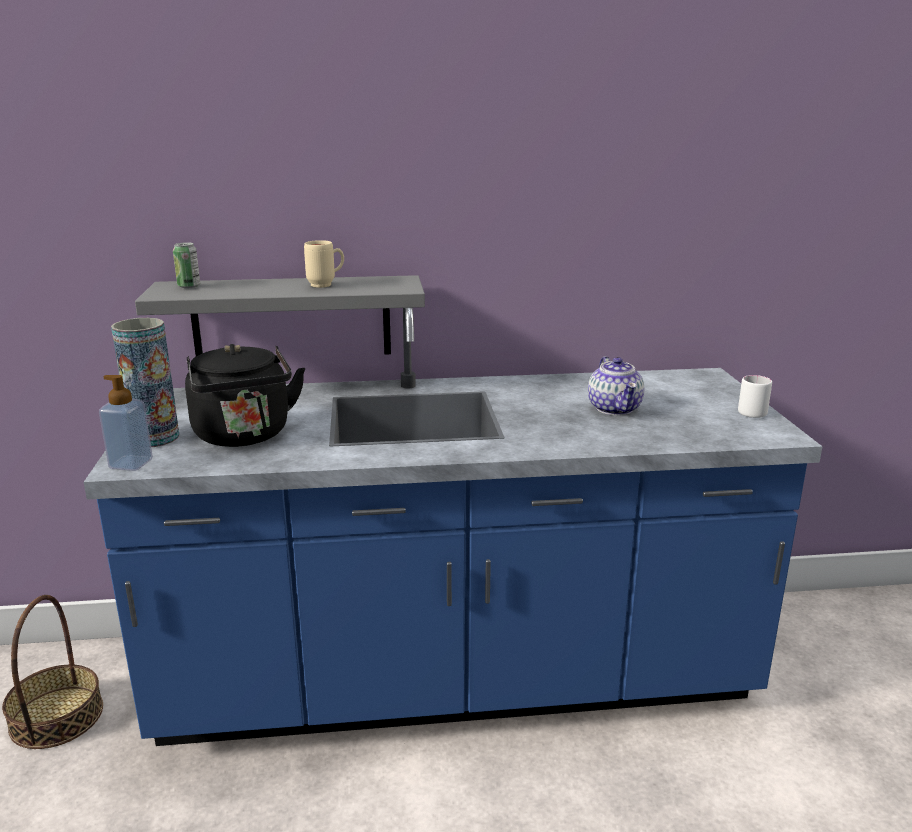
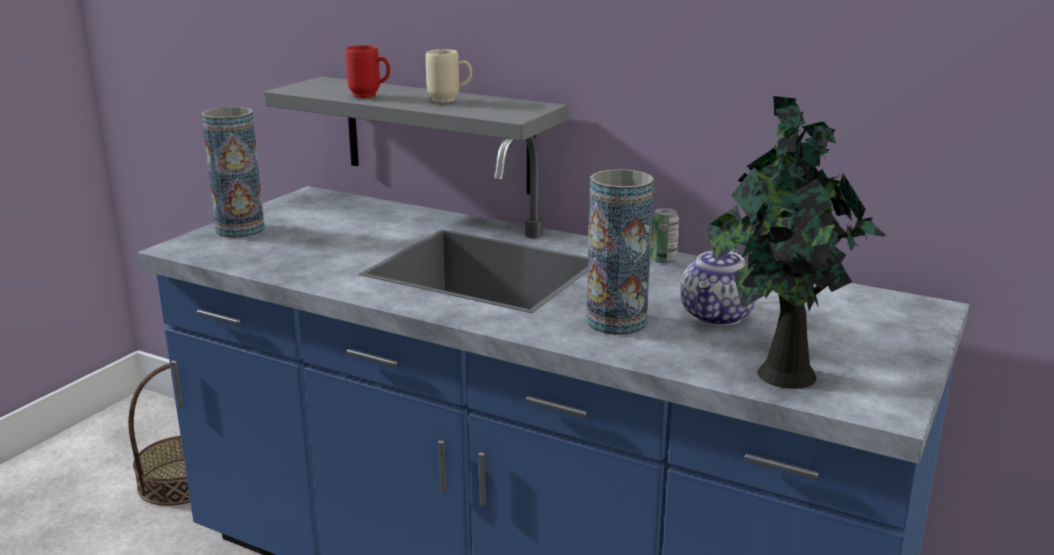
camera: 35 degrees right, 0 degrees up
soap dispenser [99,375,153,471] -> none
can [173,242,200,288] -> can moved to [650,208,679,263]
black kettle [185,344,305,447] -> none
white mug [738,375,772,418] -> none
none -> red mug [346,45,390,98]
none -> vase [587,169,654,335]
none -> potted plant [707,94,886,389]

